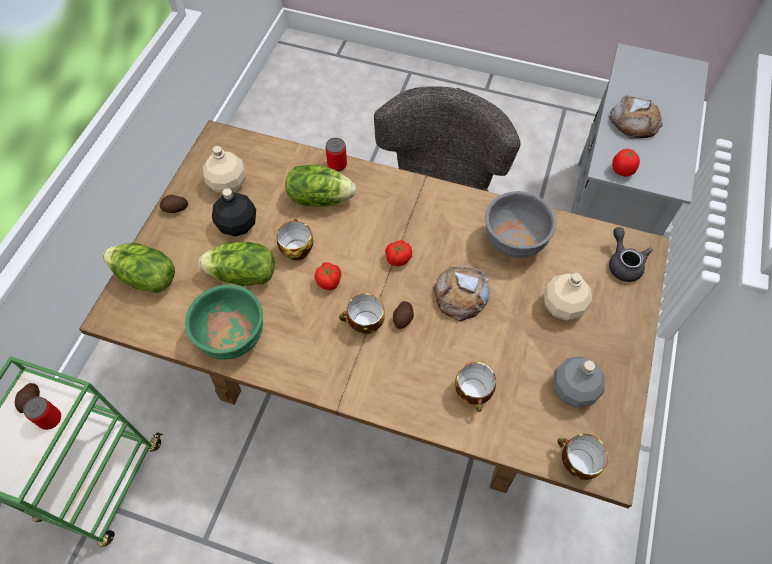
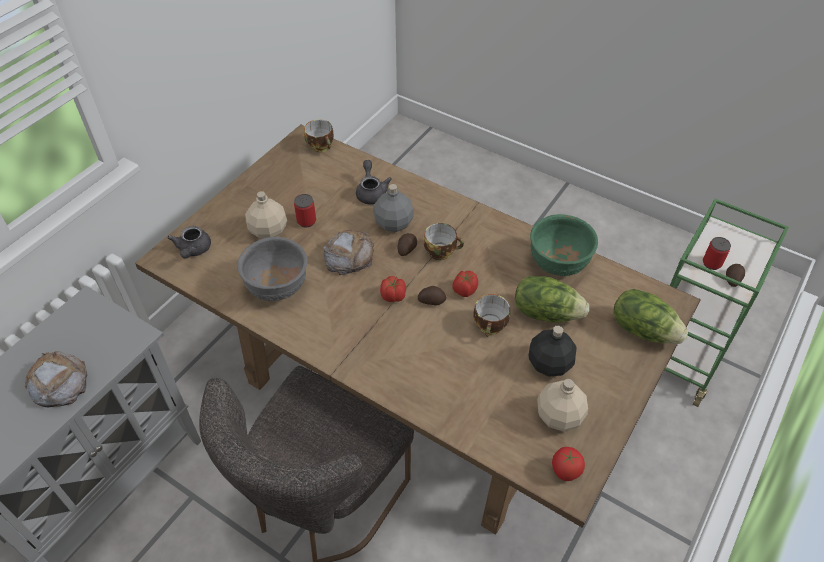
camera: 165 degrees left, 10 degrees down
potato [160,195,188,213] -> potato moved to [418,286,446,305]
lettuce [285,164,356,207] -> none
can [326,138,347,171] -> can moved to [294,194,316,227]
cup [455,362,496,412] -> grey teapot [356,160,392,204]
grey bottle [553,356,605,408] -> grey bottle moved to [373,184,414,232]
tomato [612,149,640,177] -> tomato moved to [552,447,585,481]

